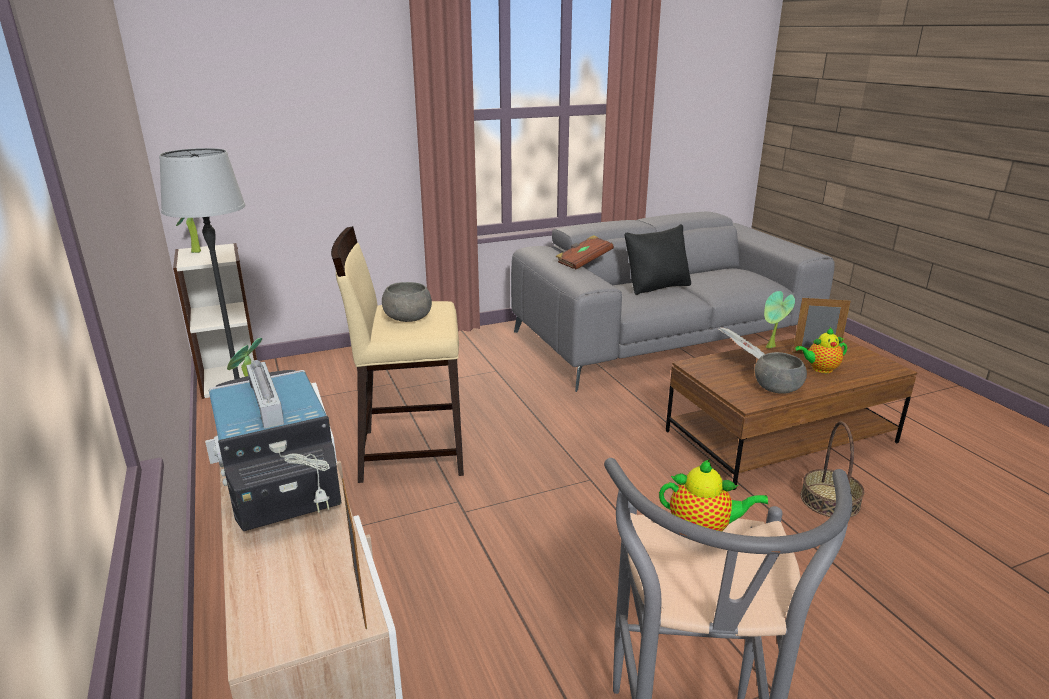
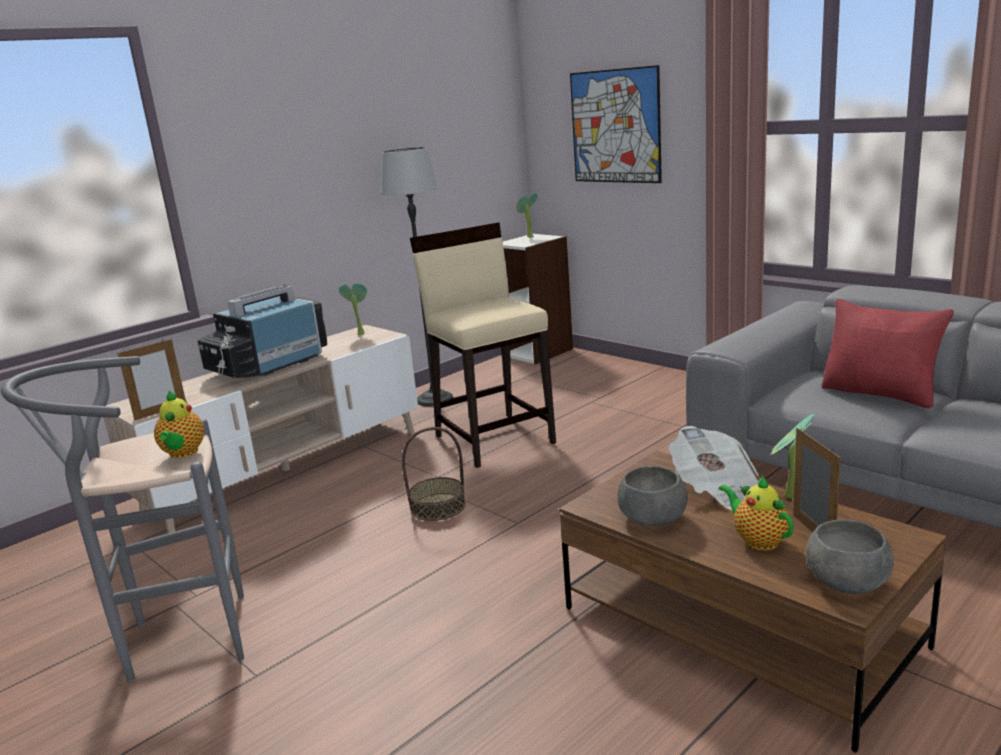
camera: 70 degrees right, 5 degrees down
grey bowl [382,282,432,322] -> grey bowl moved to [805,519,894,594]
brown book [556,235,614,270] -> none
black pillow [625,224,691,295] -> red pillow [821,299,954,408]
basket [801,421,864,517] -> basket moved to [402,427,466,521]
none -> picture [570,65,662,183]

